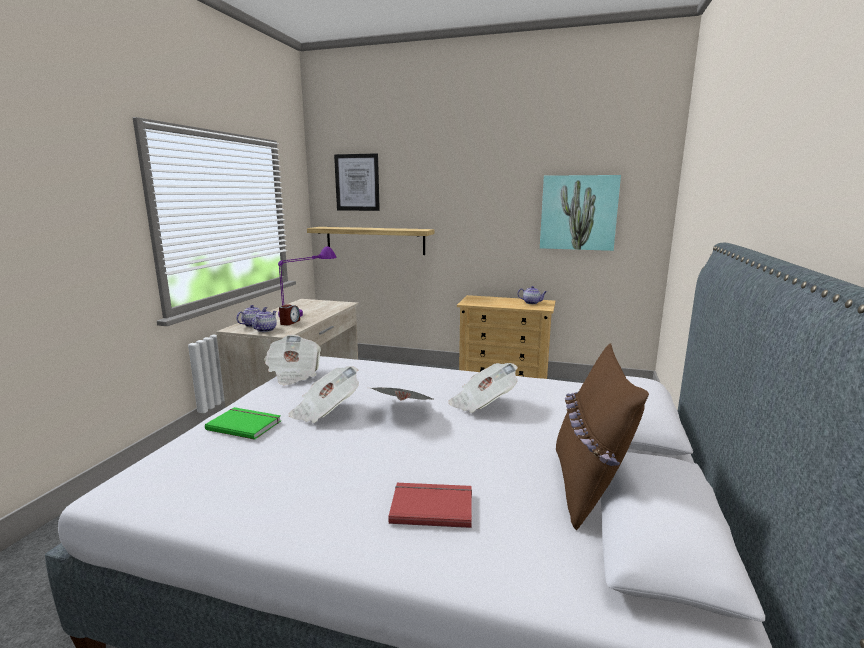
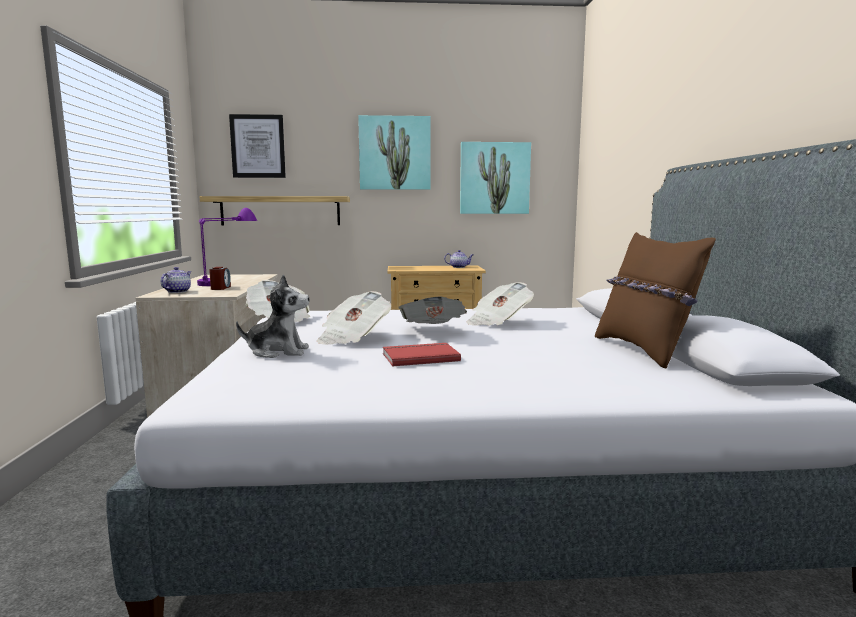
camera: 20 degrees left, 5 degrees down
green book [205,407,281,440] -> plush toy [236,274,310,358]
teapot [252,309,277,332] -> none
red book [388,483,472,528] -> red book moved to [383,343,461,367]
none -> picture [358,115,431,190]

